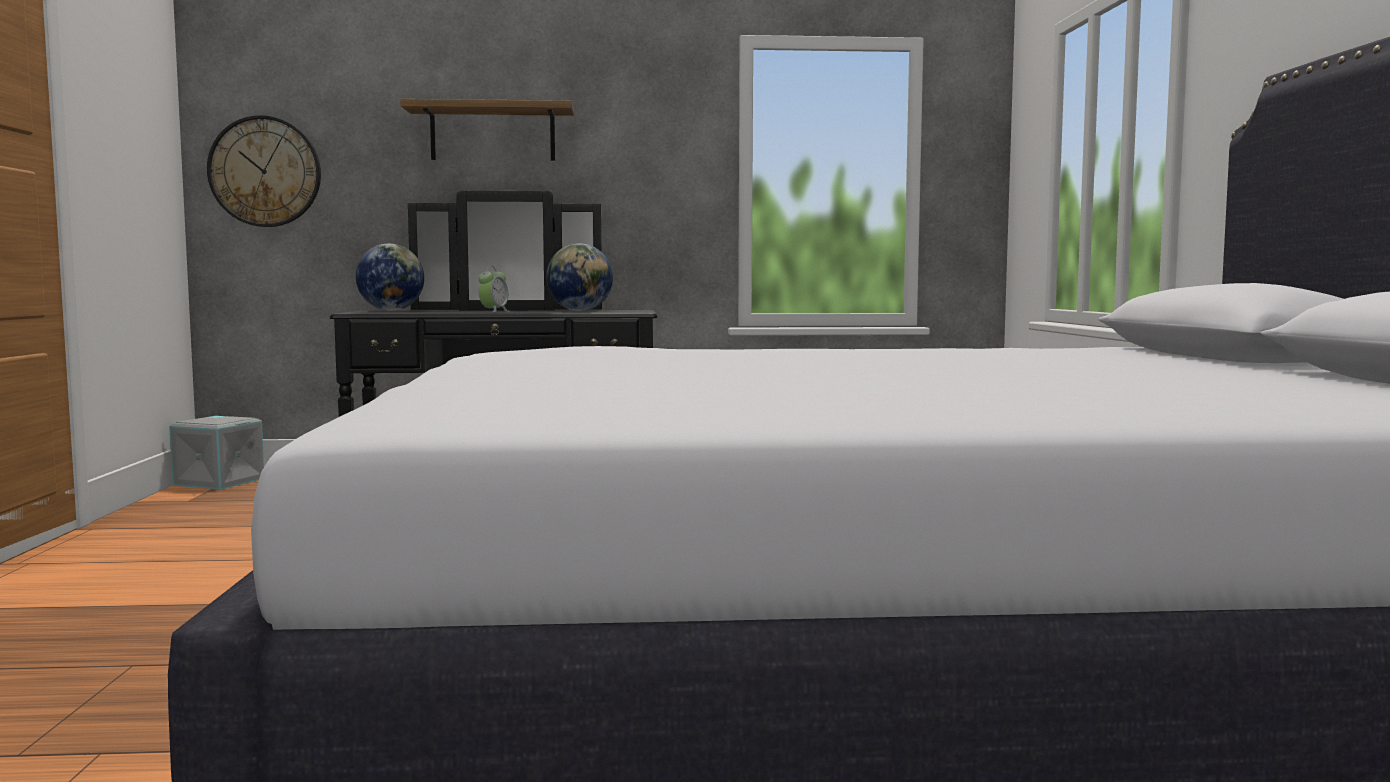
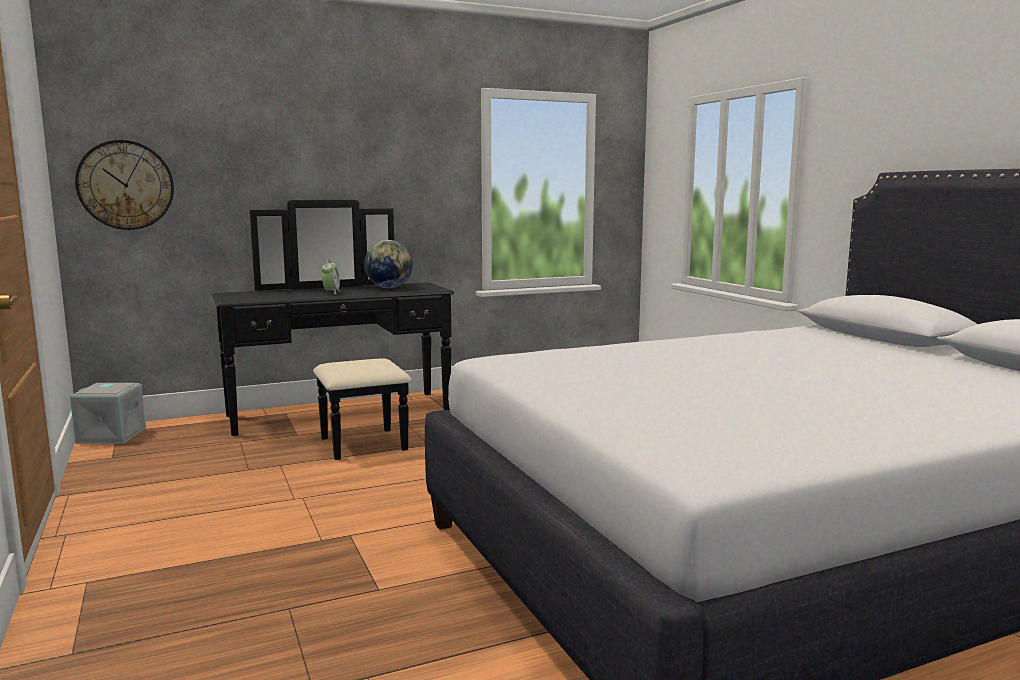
camera: 20 degrees left, 5 degrees up
globe [356,244,424,311] -> none
shelf [400,99,574,161] -> none

